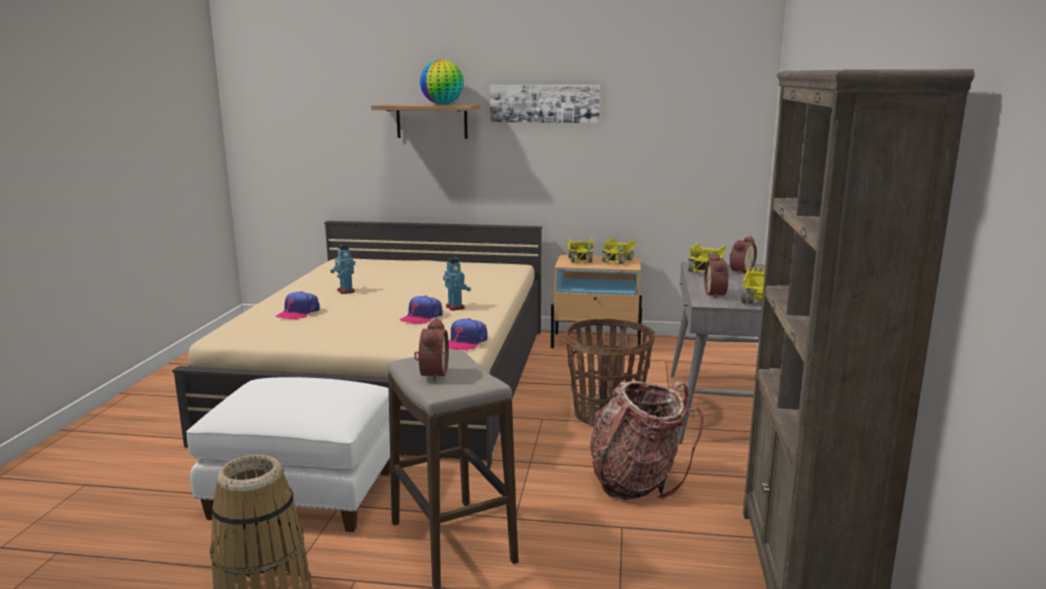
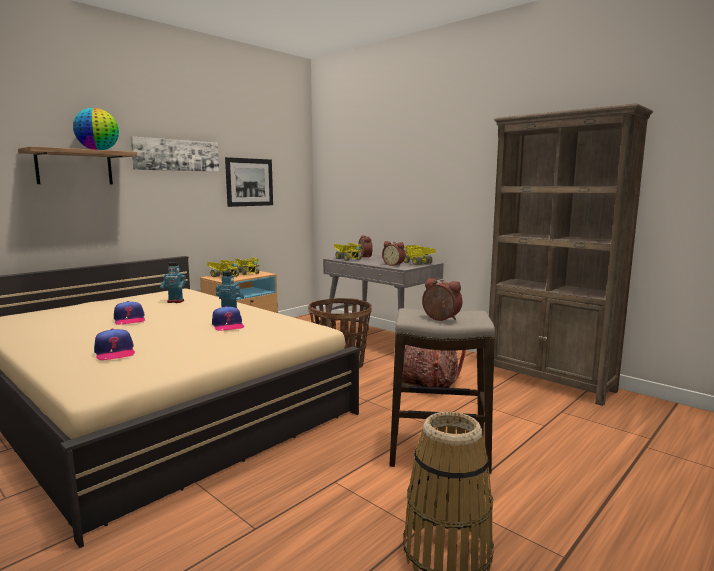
camera: 55 degrees left, 5 degrees down
white ottoman [186,377,391,532] -> none
toy robot [330,244,355,294] -> toy robot moved to [160,262,186,303]
cap [449,318,487,351] -> cap moved to [114,301,145,325]
none -> picture [225,157,273,207]

